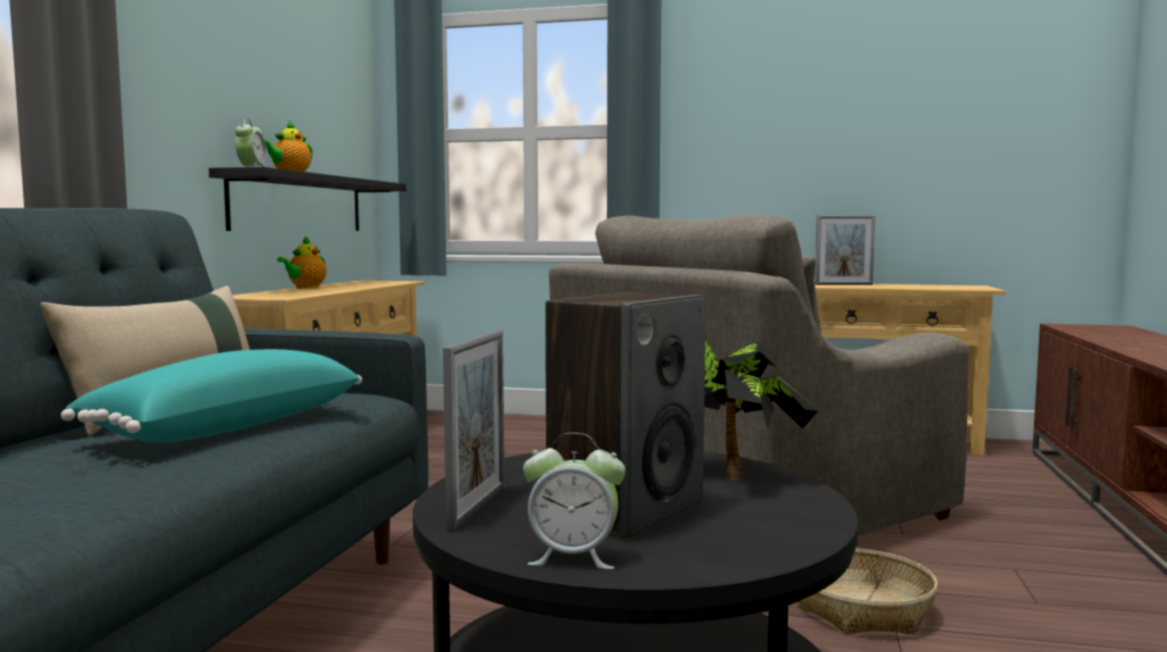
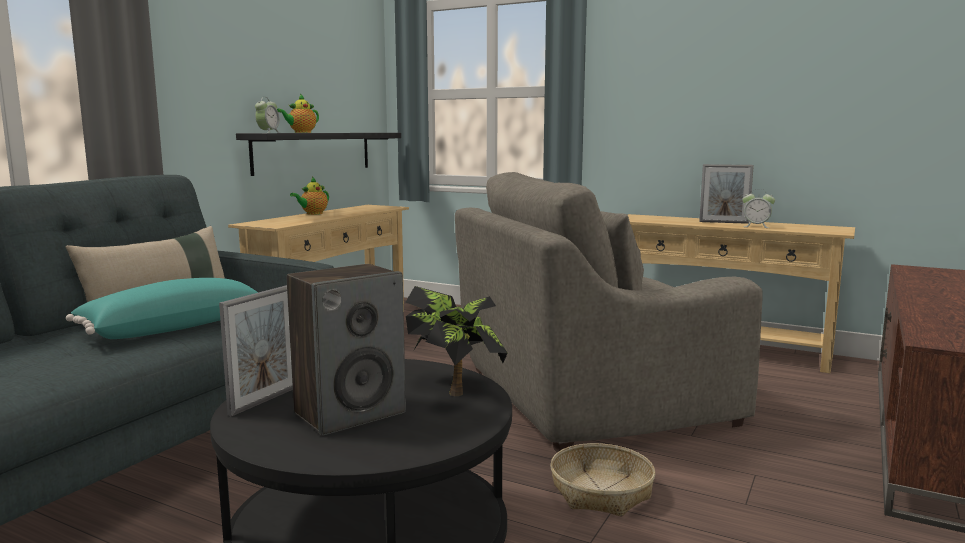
camera: 15 degrees right, 5 degrees up
alarm clock [523,433,625,569] -> alarm clock moved to [742,189,775,228]

